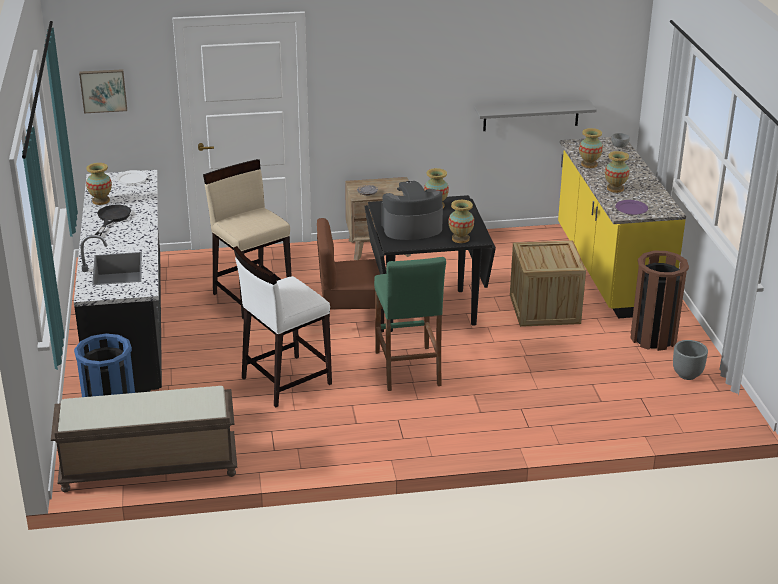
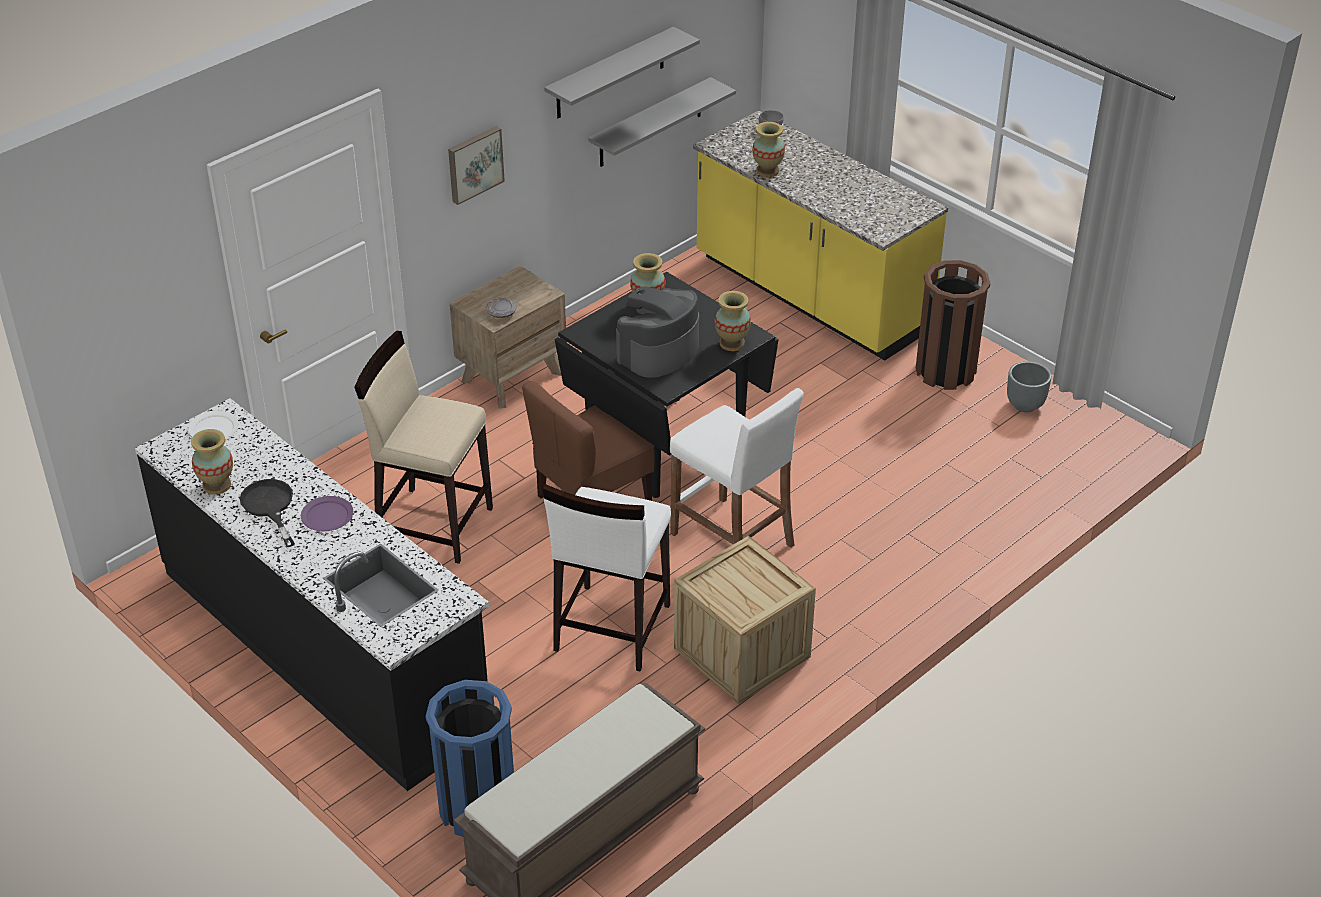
camera: 35 degrees left, 10 degrees up
picture [79,69,127,113] -> picture moved to [448,126,505,205]
green stool [374,257,446,391] -> white stool [670,388,803,548]
crate [510,240,586,327] -> crate moved to [674,536,816,704]
vase [605,151,630,193] -> none
purple plate [615,200,648,215] -> purple plate moved to [301,496,353,531]
none -> grey shelf [544,27,700,118]

